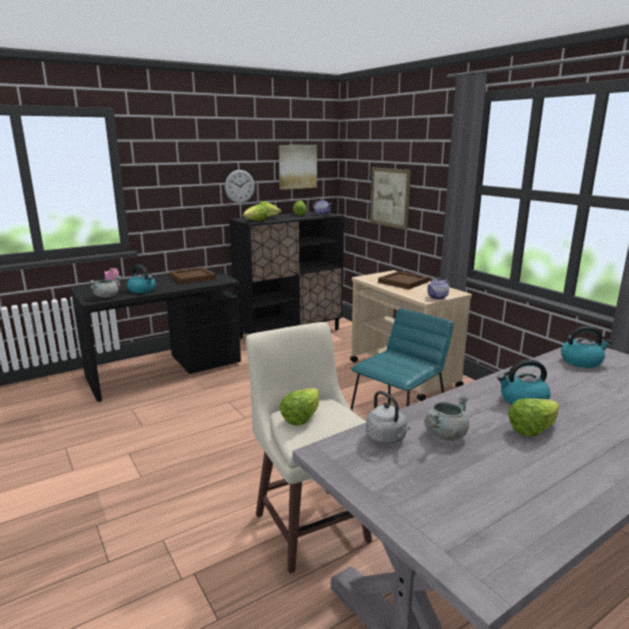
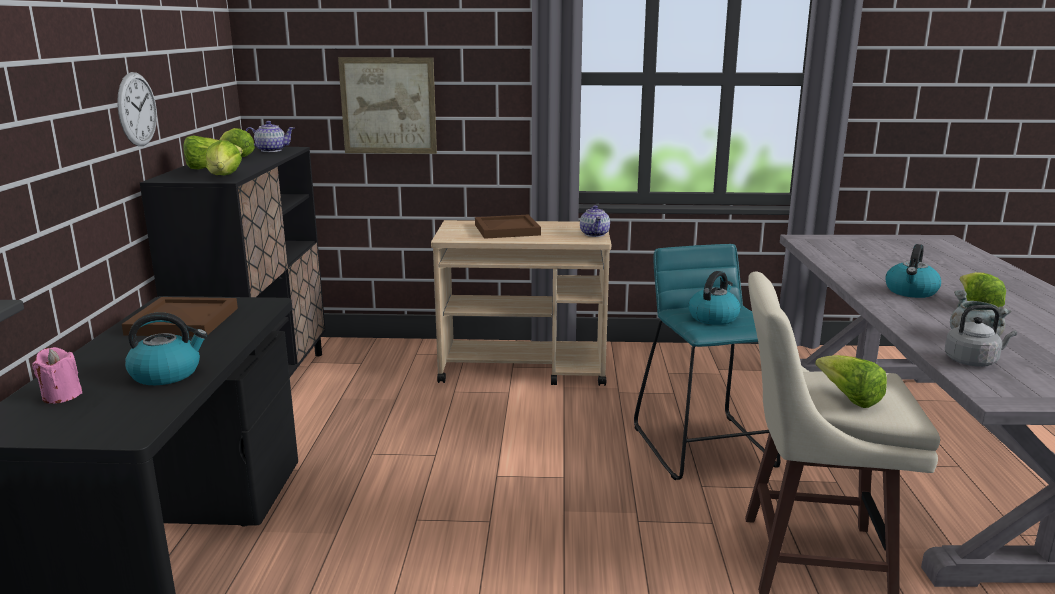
camera: 55 degrees left, 0 degrees up
grey cooking pot [89,275,121,298] -> none
picture [279,145,317,190] -> none
kettle [561,326,612,368] -> kettle moved to [688,271,740,325]

